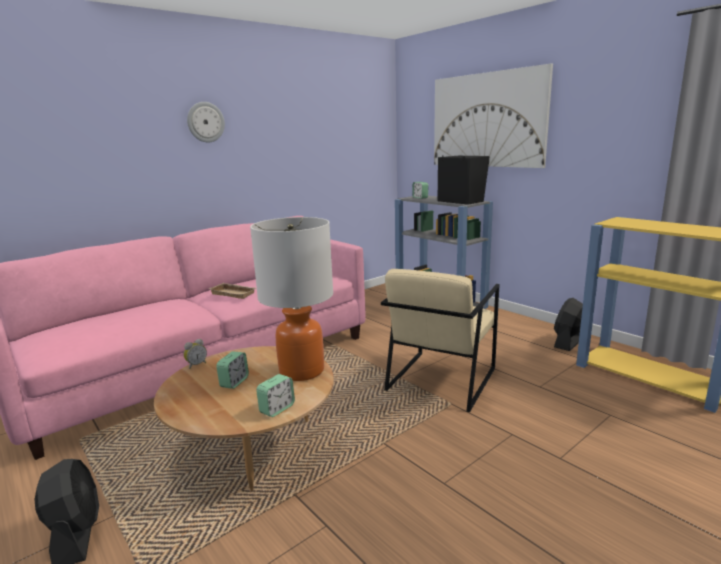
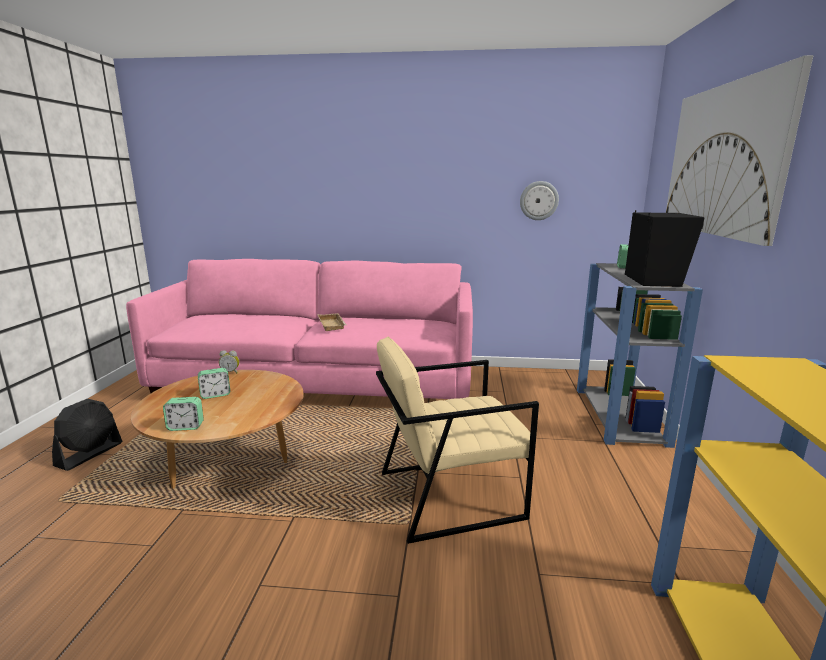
camera: 45 degrees right, 0 degrees up
wall clock [187,102,225,143] -> wall clock moved to [520,181,559,220]
table lamp [250,217,333,381] -> none
black fan [554,298,583,351] -> none

